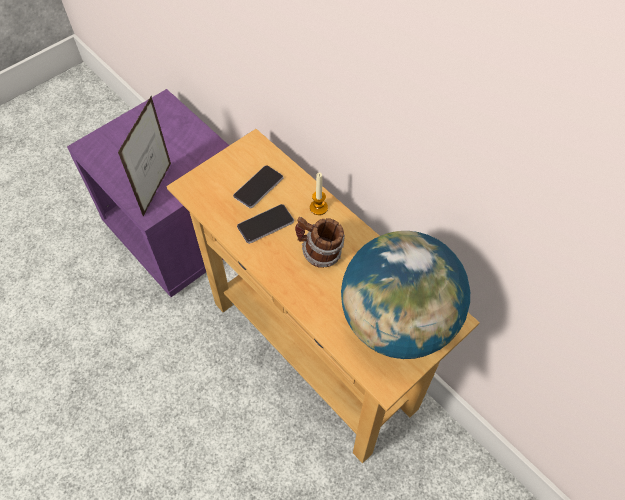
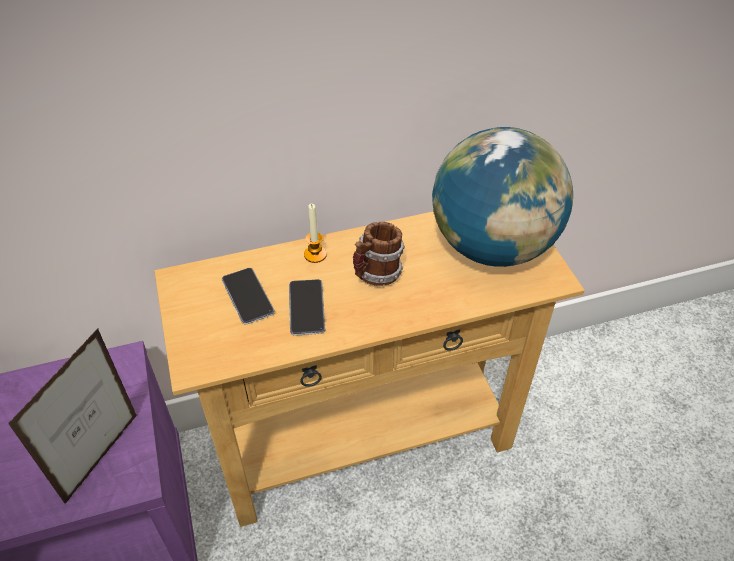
camera: 65 degrees left, 10 degrees down
picture frame [118,96,171,216] -> picture frame turned 75 degrees clockwise [8,328,137,504]

